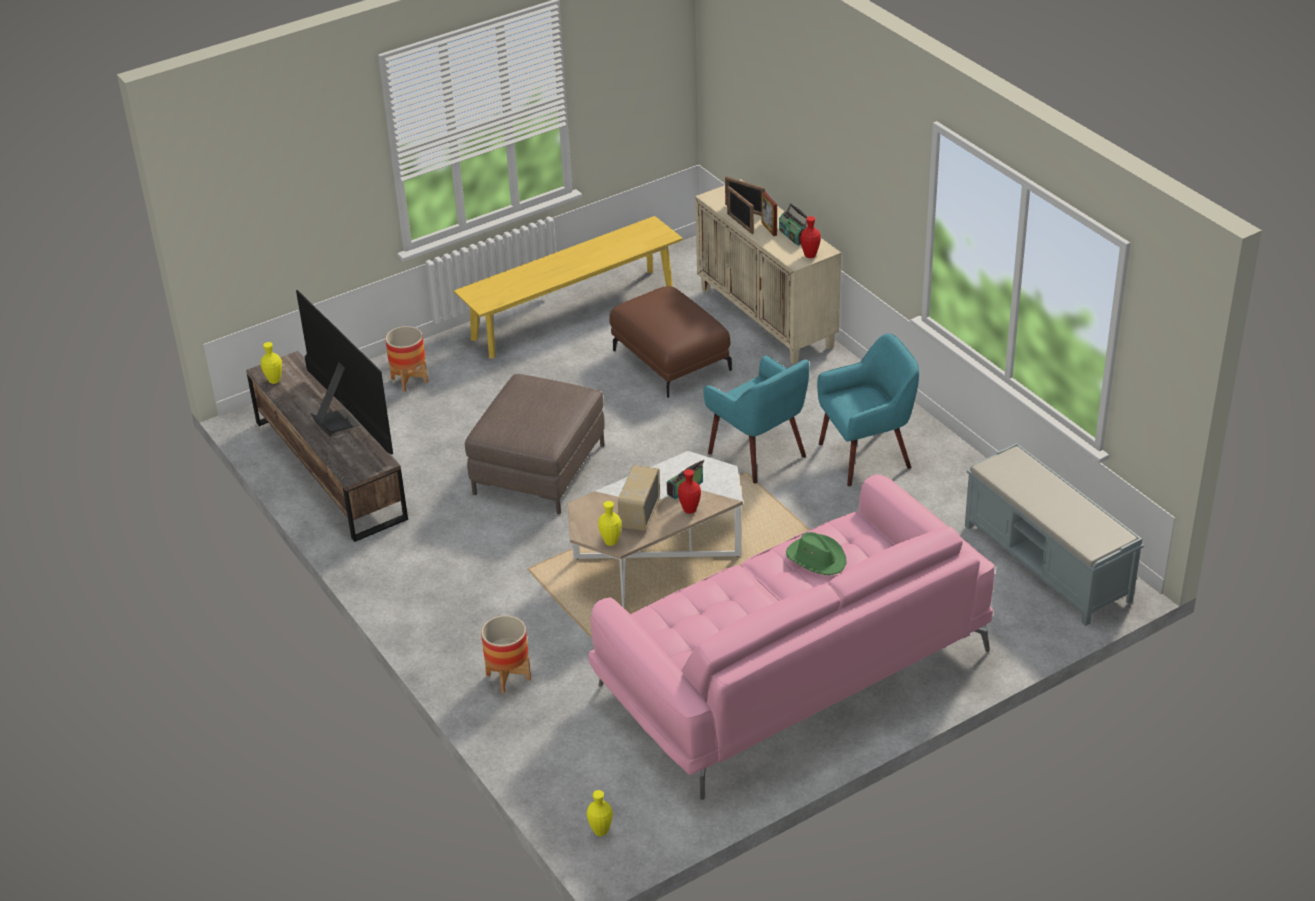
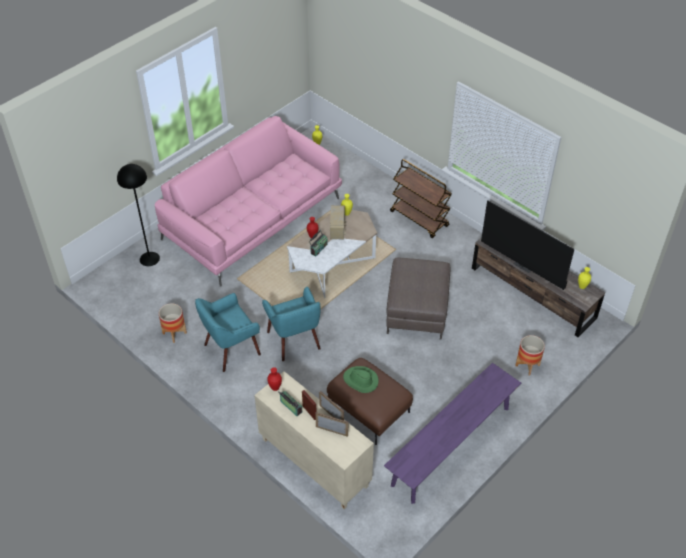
camera: 165 degrees right, 10 degrees up
yellow bench [454,216,683,358] -> purple bench [384,363,521,504]
planter [481,615,531,693] -> planter moved to [159,303,187,343]
turquoise armchair [703,355,809,484] -> turquoise armchair turned 150 degrees counterclockwise [262,287,321,361]
green hat [786,532,846,575] -> green hat moved to [343,366,379,393]
grey bench [965,443,1144,626] -> none
none -> black floor lamp [117,164,160,266]
none -> brown cart [390,159,452,238]

